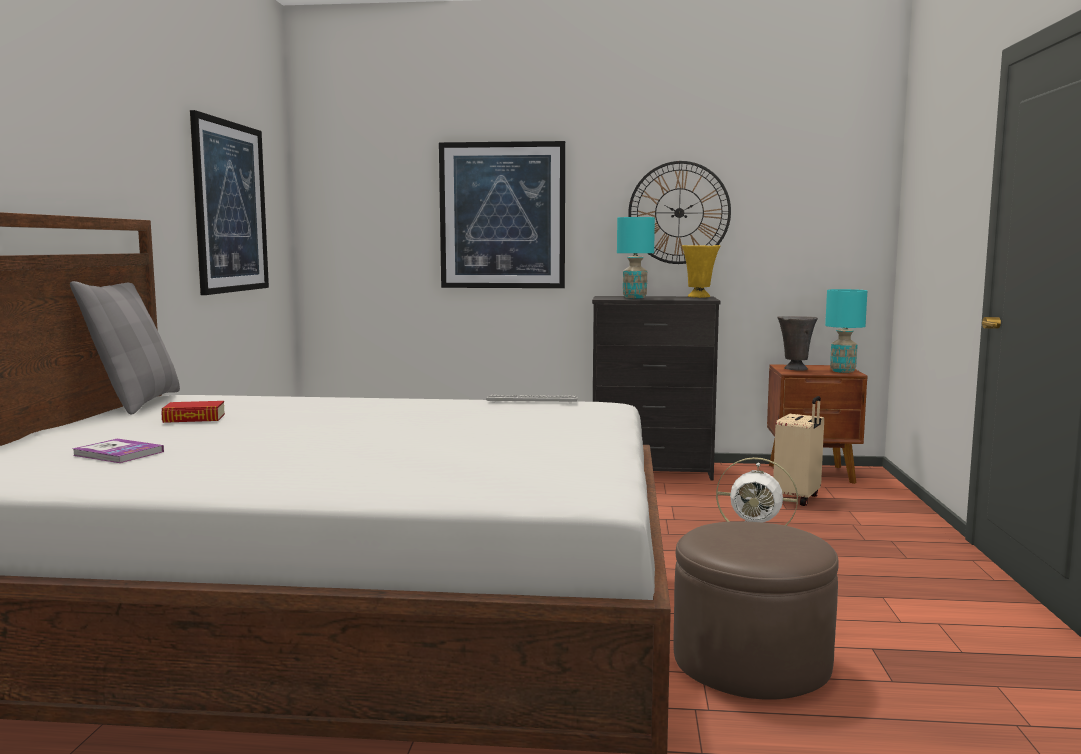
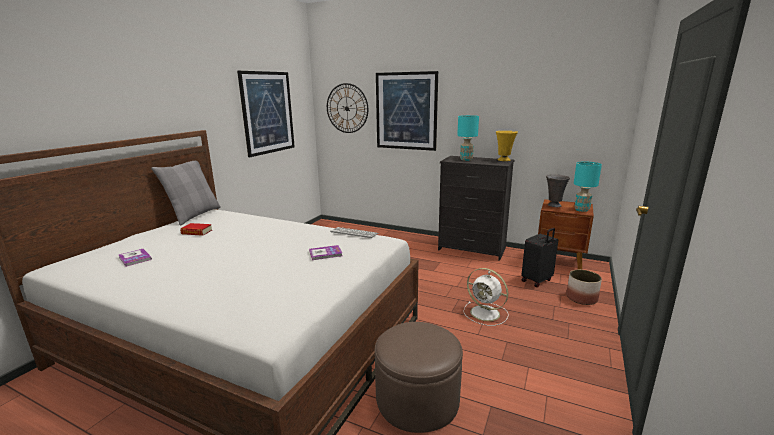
camera: 20 degrees right, 10 degrees up
wall clock [628,161,731,264] -> wall clock moved to [327,83,368,133]
beige suitcase [773,396,824,506] -> black suitcase [521,228,558,287]
none -> book [309,245,342,260]
none -> planter [566,270,602,305]

